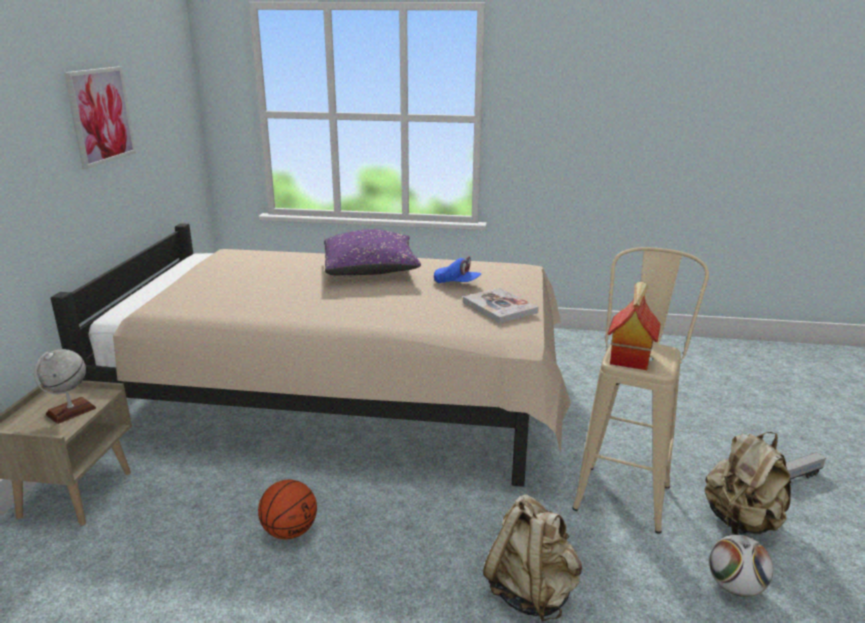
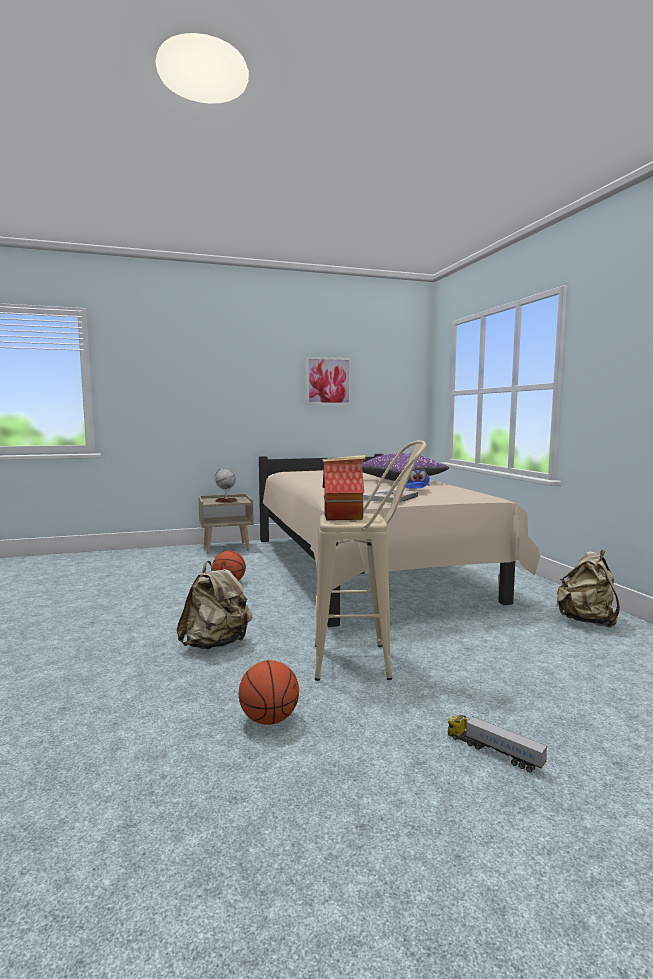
camera: 65 degrees right, 15 degrees down
beige backpack [704,432,791,535] -> beige backpack moved to [556,550,620,628]
football [709,535,773,597] -> basketball [239,660,299,725]

